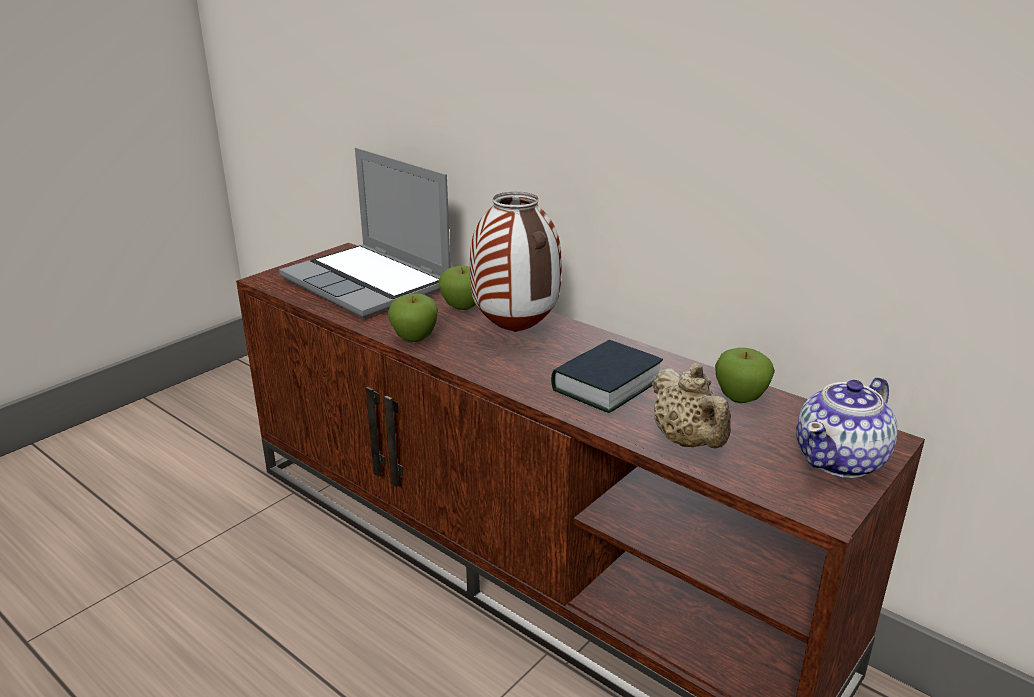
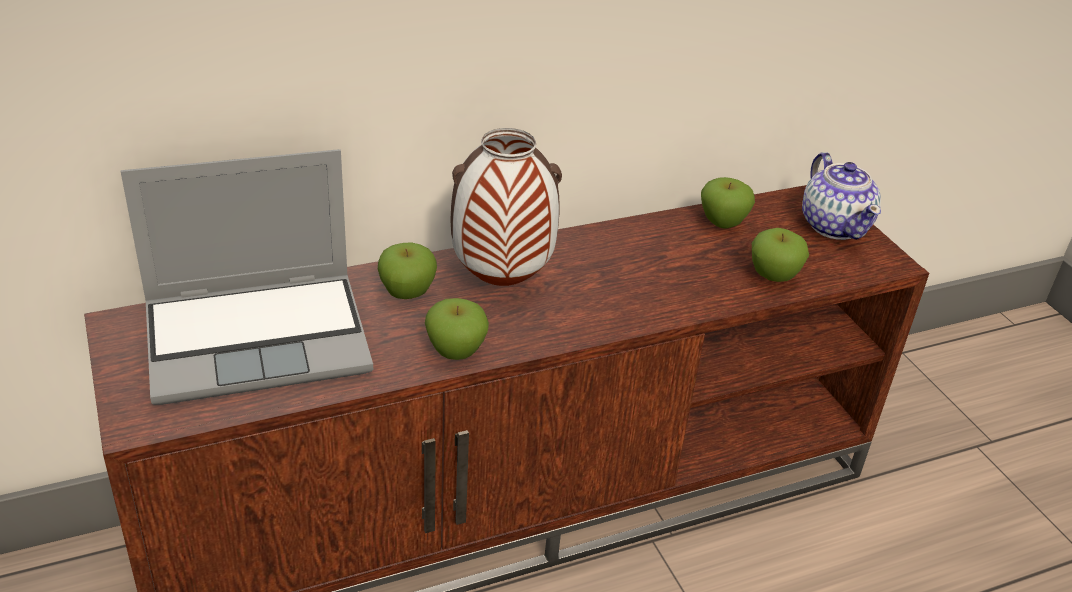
camera: 65 degrees left, 10 degrees up
book [551,340,663,413] -> none
beige teapot [652,363,731,449] -> apple [752,228,809,282]

